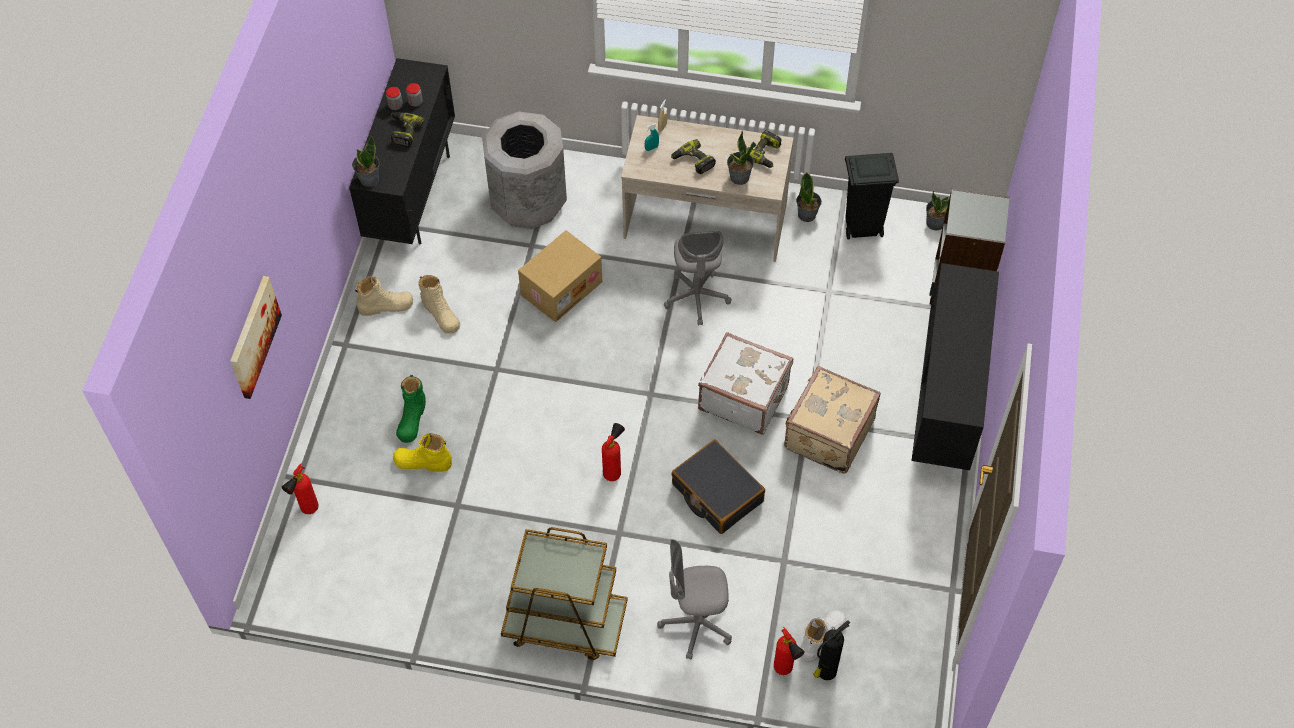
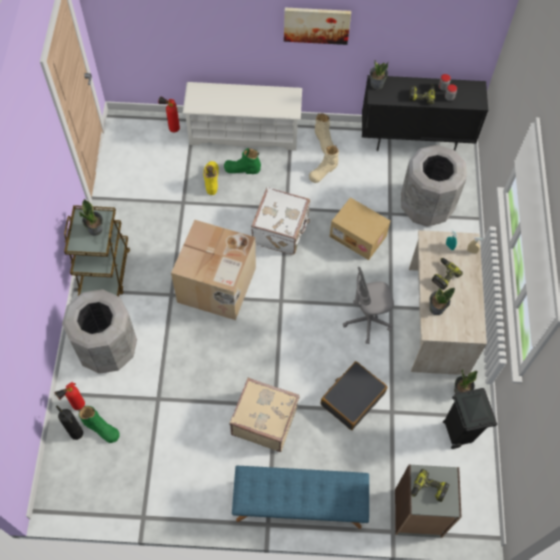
camera: 80 degrees right, 5 degrees up
picture [230,276,282,399] -> picture moved to [284,8,351,45]
fire extinguisher [602,423,625,481] -> cardboard box [171,220,256,320]
grey office chair [657,539,732,659] -> grey trash can [62,289,137,374]
black suitcase [671,439,765,534] -> black suitcase moved to [320,361,387,430]
white suitcase [698,332,793,435] -> white suitcase moved to [251,187,310,255]
power drill [747,130,782,168] -> power drill moved to [411,469,450,502]
white boot [800,610,846,662] -> green boot [78,406,120,443]
black cabinet [911,263,999,470] -> blue bench [232,466,369,529]
potted plant [926,191,949,231] -> potted plant moved to [79,199,103,236]
none -> white shoe rack [183,82,302,151]

